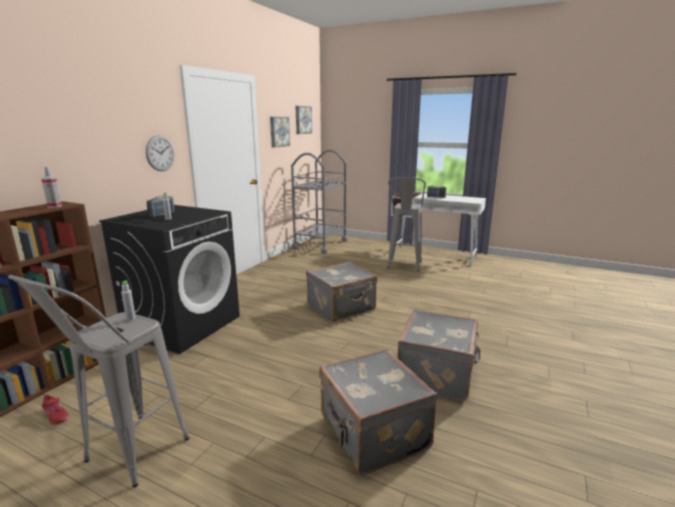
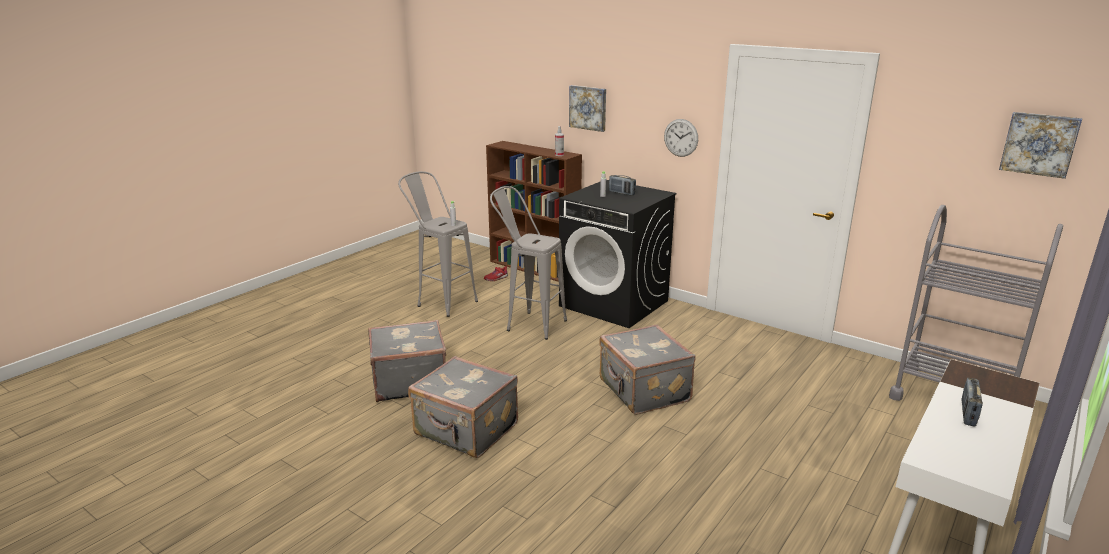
camera: 100 degrees right, 5 degrees up
picture [270,117,290,148] -> picture moved to [569,85,606,132]
grey stool [387,177,426,271] -> grey stool moved to [490,186,567,340]

